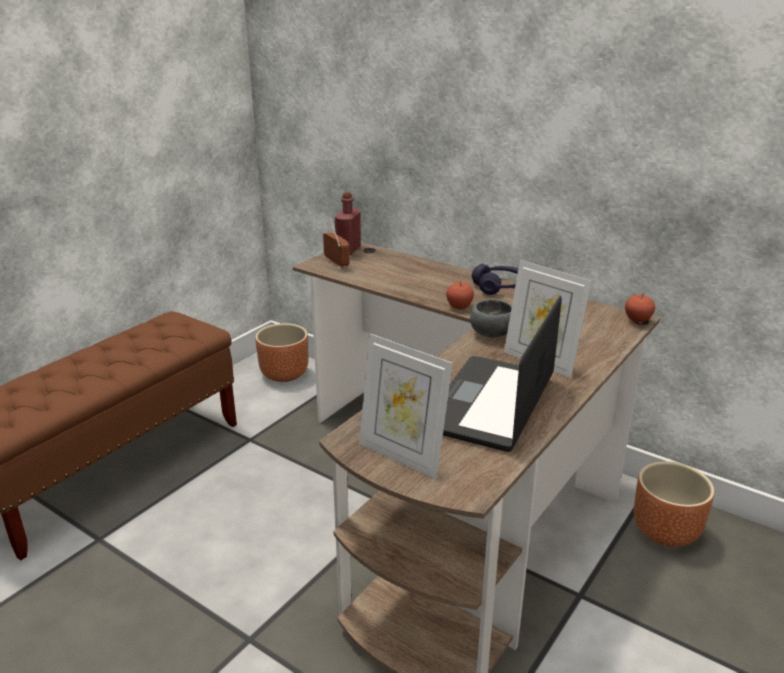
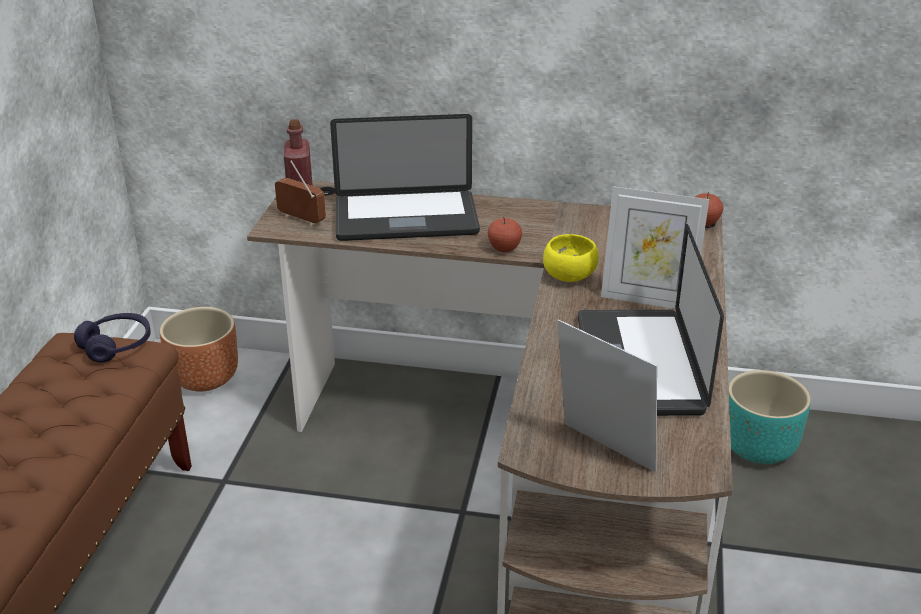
camera: 25 degrees left, 5 degrees up
picture frame [359,334,453,479] -> picture frame turned 150 degrees counterclockwise [557,319,657,472]
grey bowl [470,300,512,338] -> yellow bowl [543,234,599,282]
purple headphones [472,264,518,295] -> purple headphones moved to [74,313,151,363]
brown planter [634,461,714,547] -> turquoise planter [729,370,811,464]
none -> laptop [330,114,480,241]

